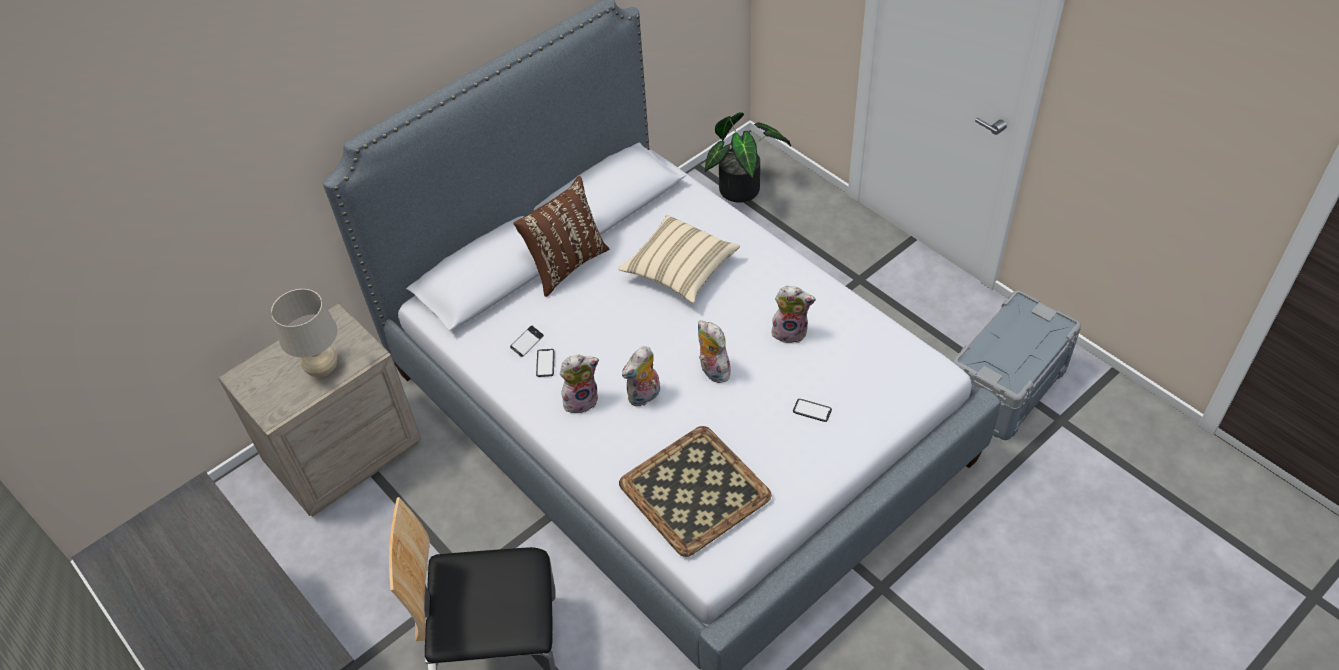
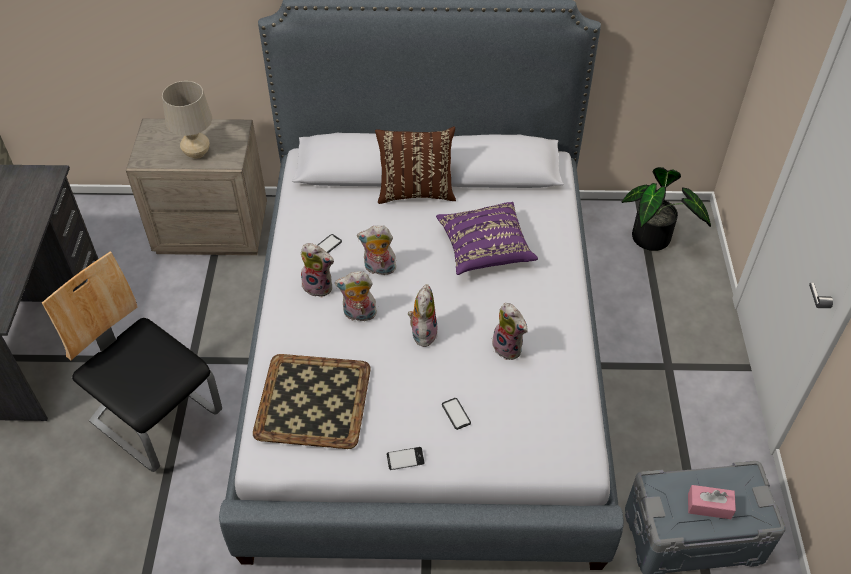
camera: 40 degrees right, 0 degrees up
phone [510,326,544,357] -> phone moved to [386,447,425,470]
beige pillow [618,215,740,303] -> purple pillow [436,202,538,275]
none -> plush toy [357,225,399,275]
none -> pink tissue box [688,485,736,519]

